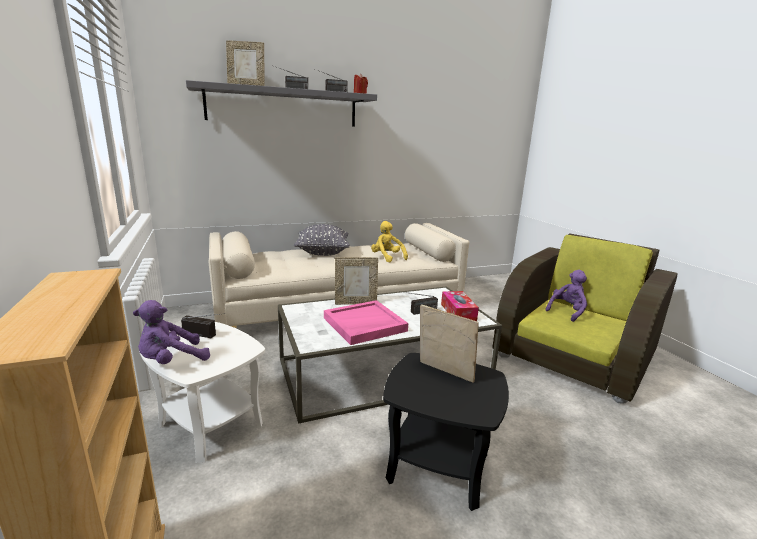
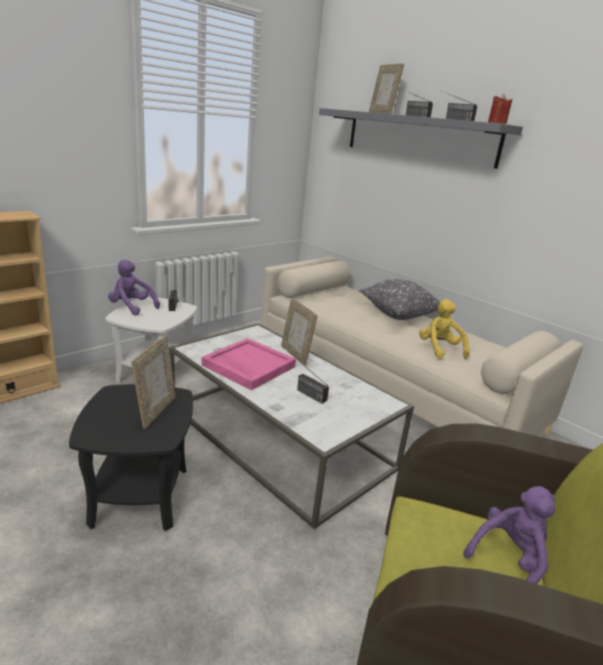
camera: 65 degrees right, 5 degrees up
yellow plush toy [371,221,408,263] -> yellow plush toy turned 45 degrees counterclockwise [419,299,470,359]
tissue box [441,291,479,321] -> none
purple plush toy [545,270,587,322] -> purple plush toy turned 60 degrees counterclockwise [463,486,555,584]

